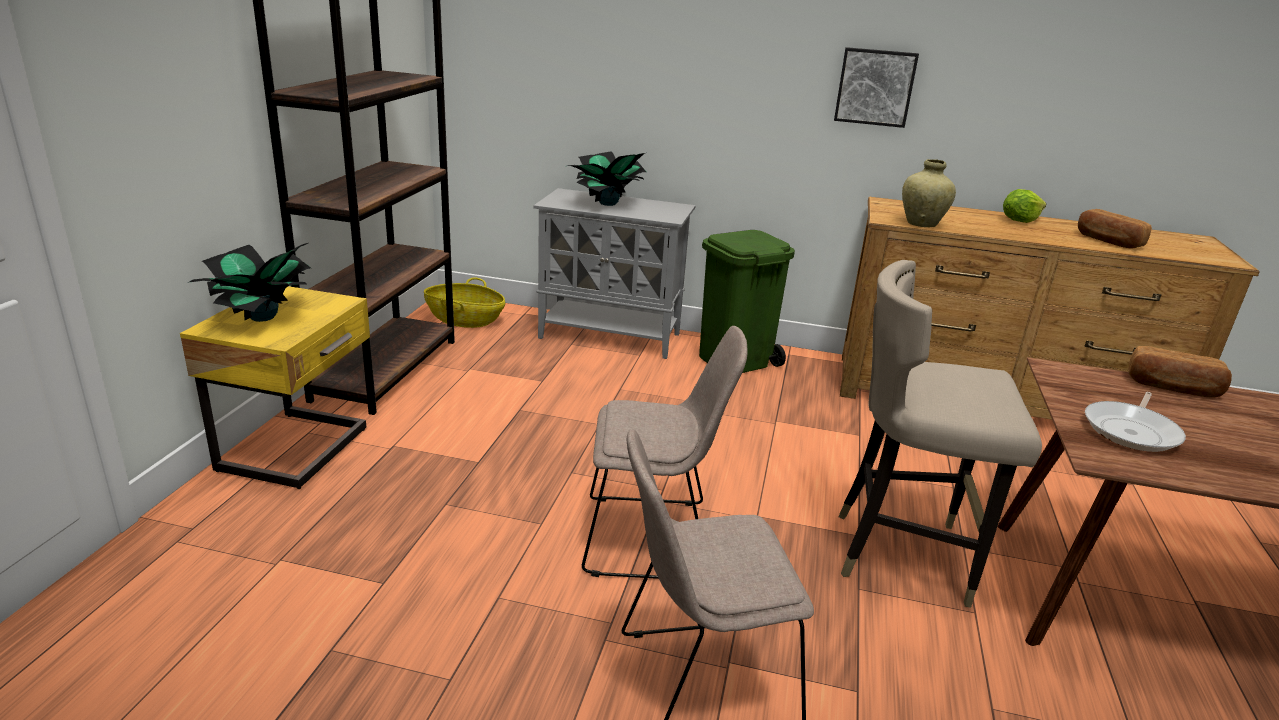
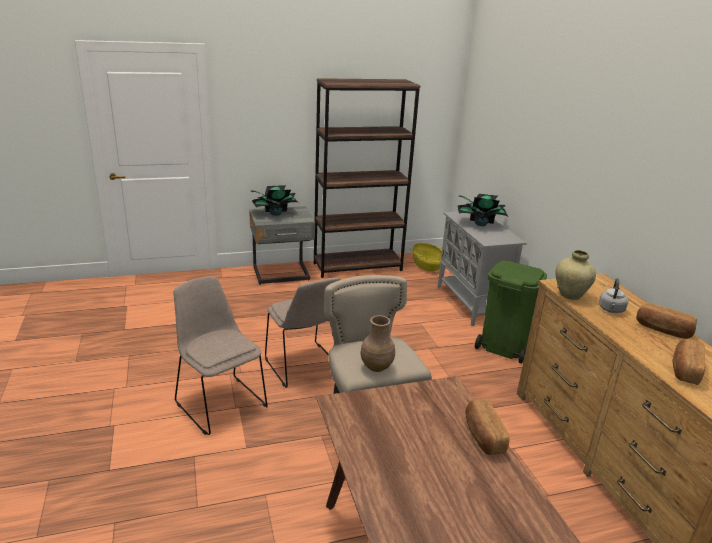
camera: 60 degrees right, 0 degrees up
yellow nightstand [180,286,370,489] -> grey nightstand [249,206,315,285]
picture [834,47,919,128] -> none
lettuce [1003,189,1046,223] -> bread [636,302,697,339]
frying pan [1085,392,1186,452] -> none
none -> brown vase [360,315,395,372]
none -> grey kettle [599,278,629,313]

